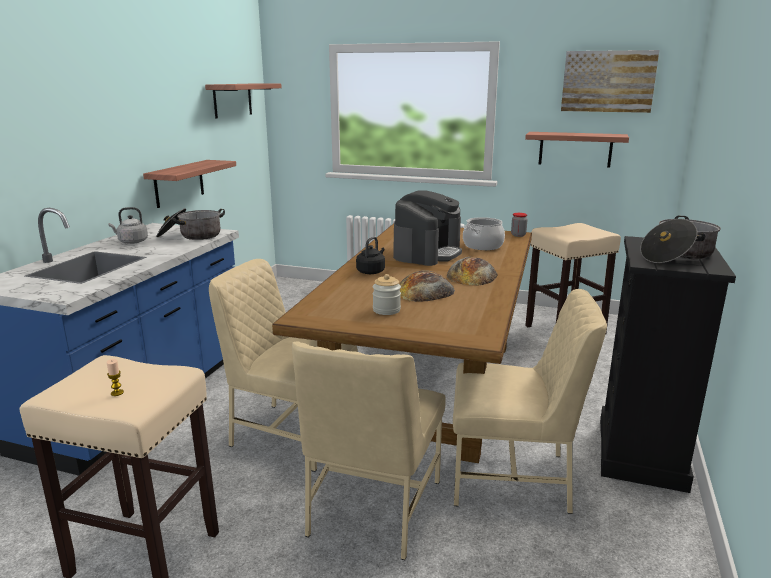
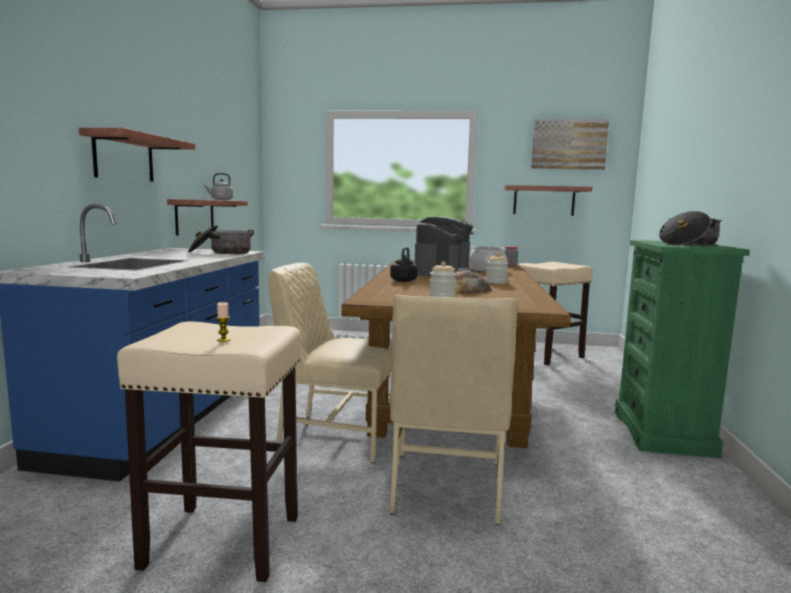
camera: 10 degrees left, 10 degrees down
grey kettle [108,207,148,244] -> grey kettle moved to [204,173,233,200]
shelf [205,83,282,118] -> shelf moved to [79,128,195,182]
bread [447,257,498,286] -> jar [486,253,509,284]
beige chair [453,289,607,514] -> none
black dresser [600,236,736,493] -> green dresser [615,240,750,458]

